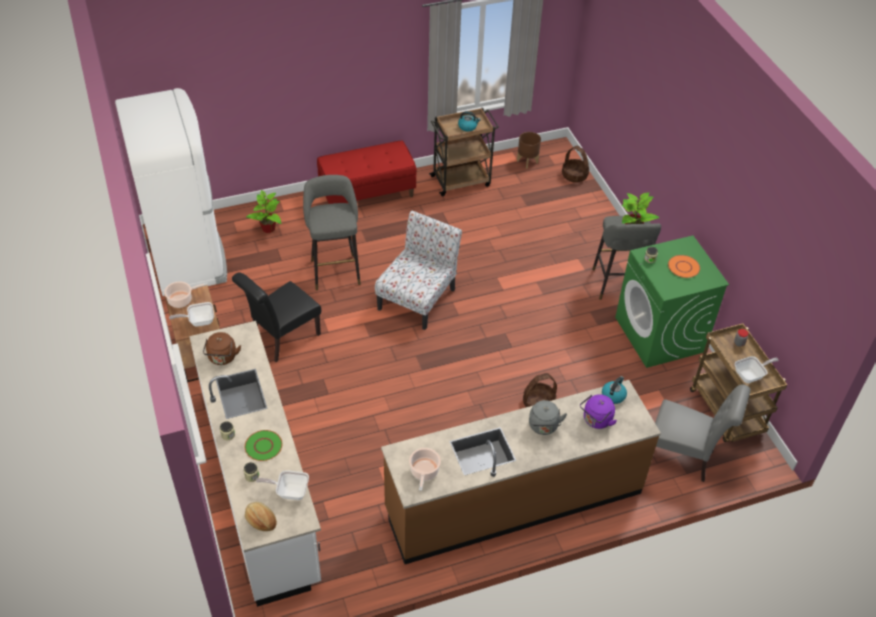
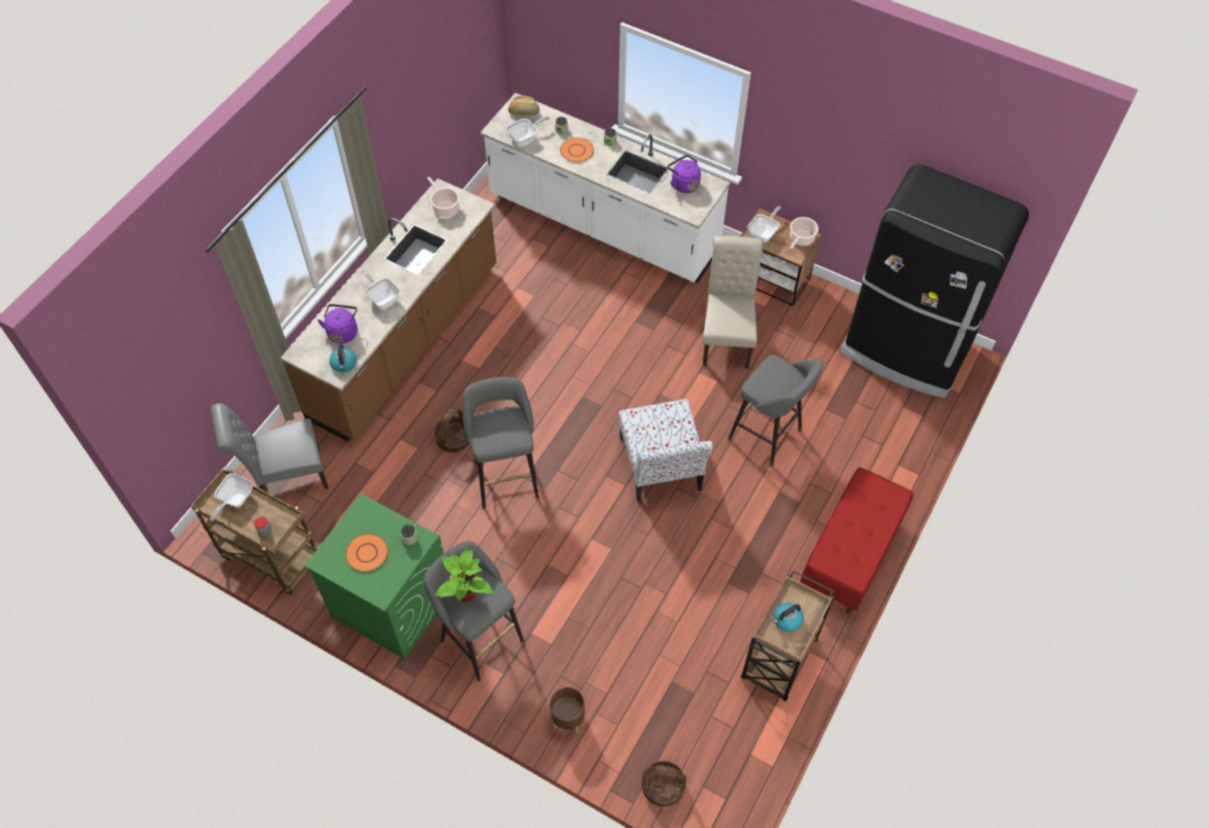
camera: 140 degrees right, 10 degrees up
white fridge [115,88,227,296] -> black fridge [840,164,1029,398]
brown kettle [203,332,241,365] -> purple kettle [667,155,701,193]
black chair [232,272,321,362] -> beige chair [702,236,763,369]
green plate [245,430,283,461] -> orange plate [560,137,594,162]
potted plant [246,190,281,233] -> none
brown planter [517,132,541,169] -> brown planter moved to [550,687,585,734]
grey kettle [529,400,567,435] -> frying pan [361,270,400,309]
none -> grey stool [463,377,539,509]

